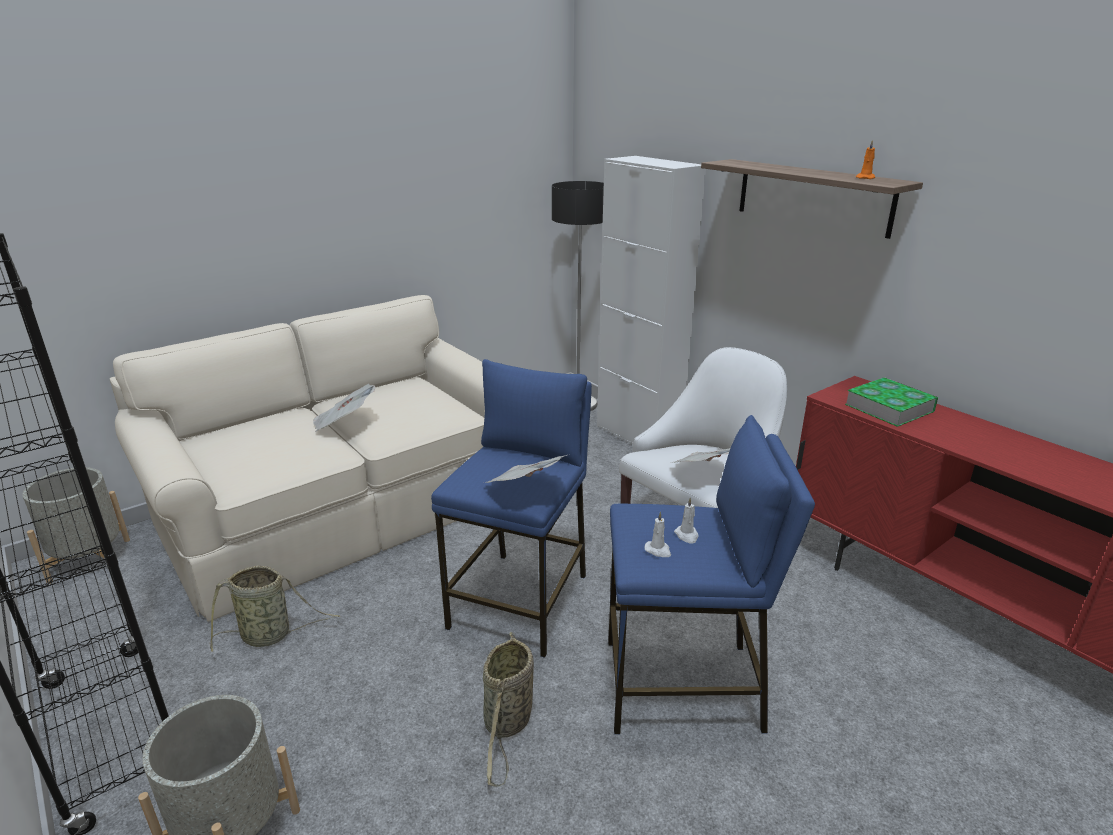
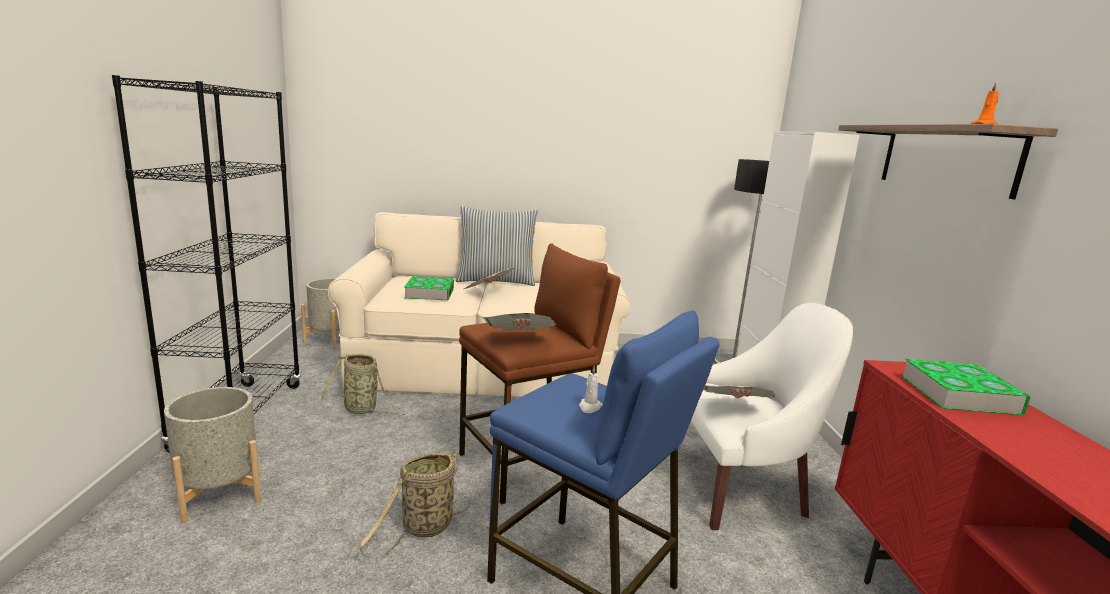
camera: 35 degrees right, 10 degrees down
blue stool [431,359,592,658] -> brown stool [459,243,620,505]
white candle [644,511,671,557] -> none
none -> book [404,276,454,300]
none -> pillow [455,206,538,286]

